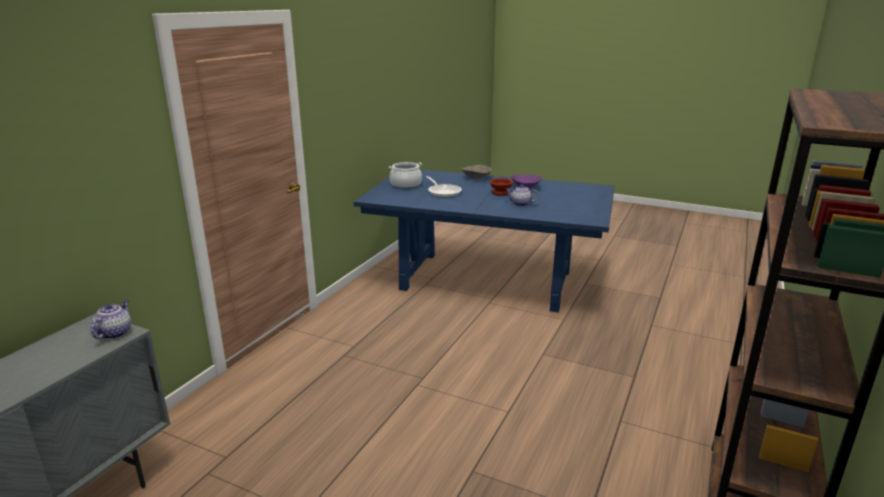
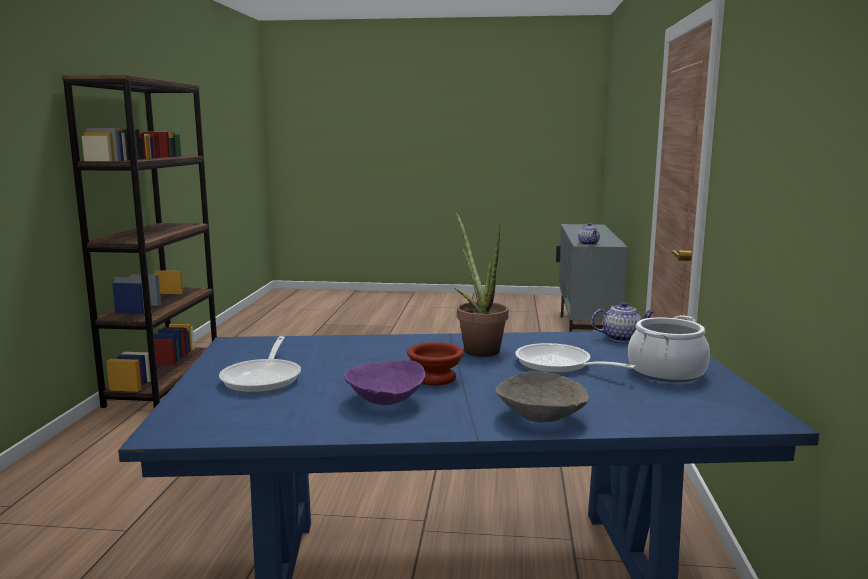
camera: 160 degrees right, 10 degrees down
teapot [506,185,539,206] -> teapot moved to [591,302,654,342]
none -> frying pan [219,336,301,393]
none -> potted plant [455,212,509,357]

